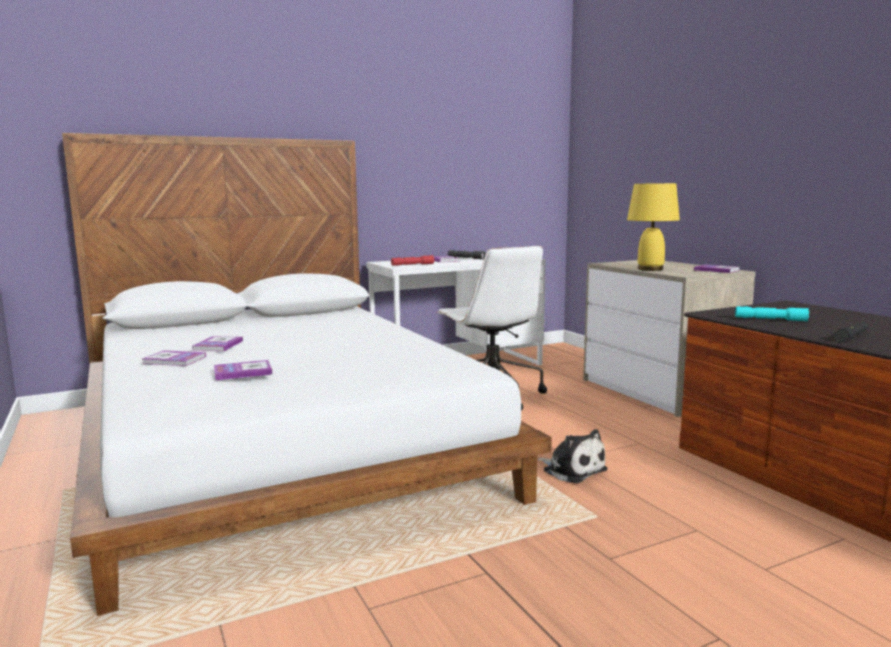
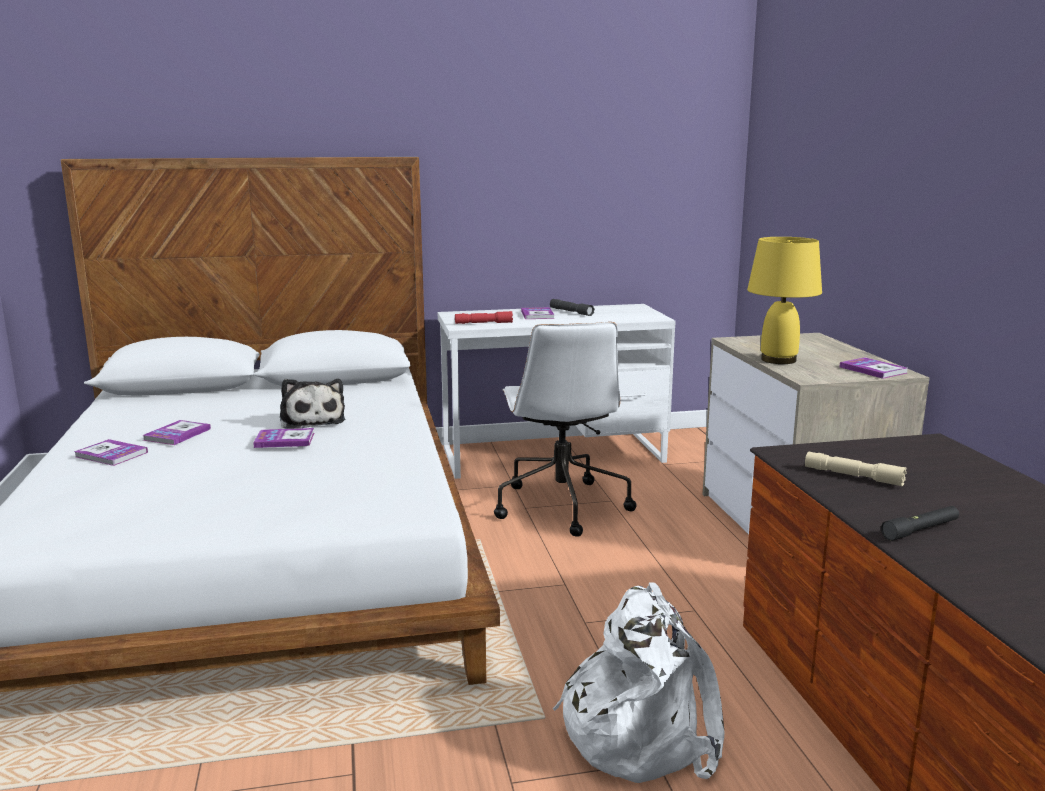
camera: 15 degrees right, 5 degrees up
book [214,360,272,380] -> book moved to [253,428,314,448]
plush toy [538,429,608,484] -> plush toy moved to [280,379,346,429]
turquoise flashlight [735,306,809,321] -> beige flashlight [805,452,907,487]
none -> white backpack [553,583,724,783]

